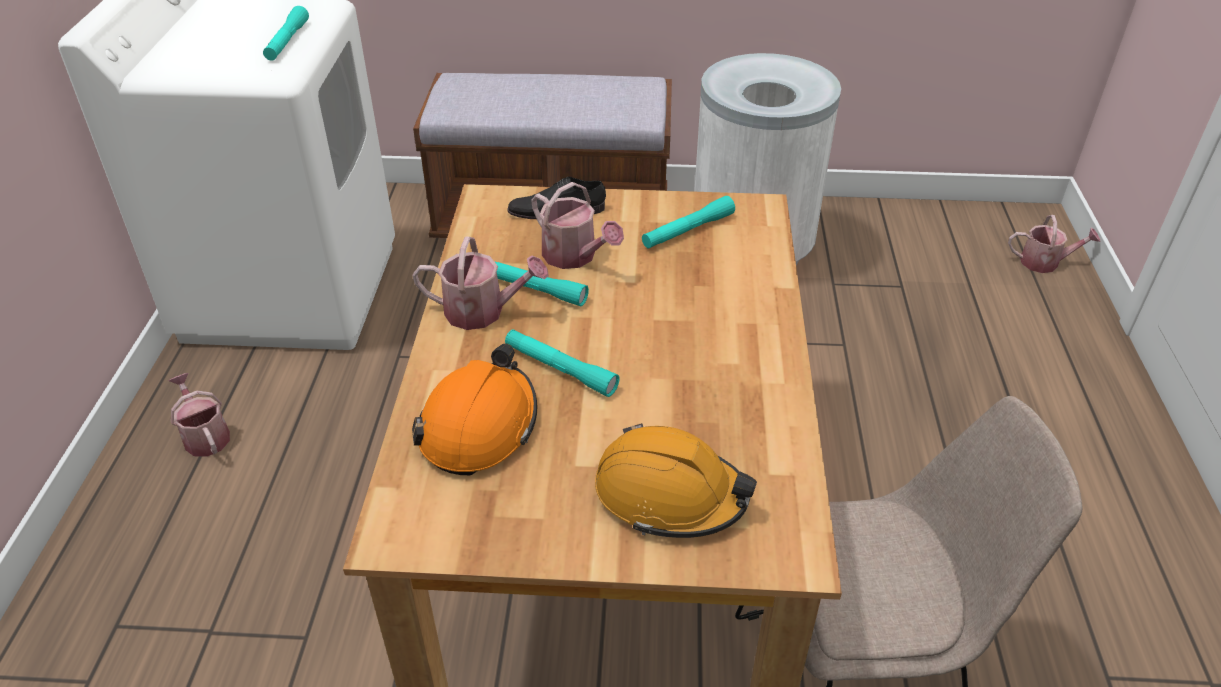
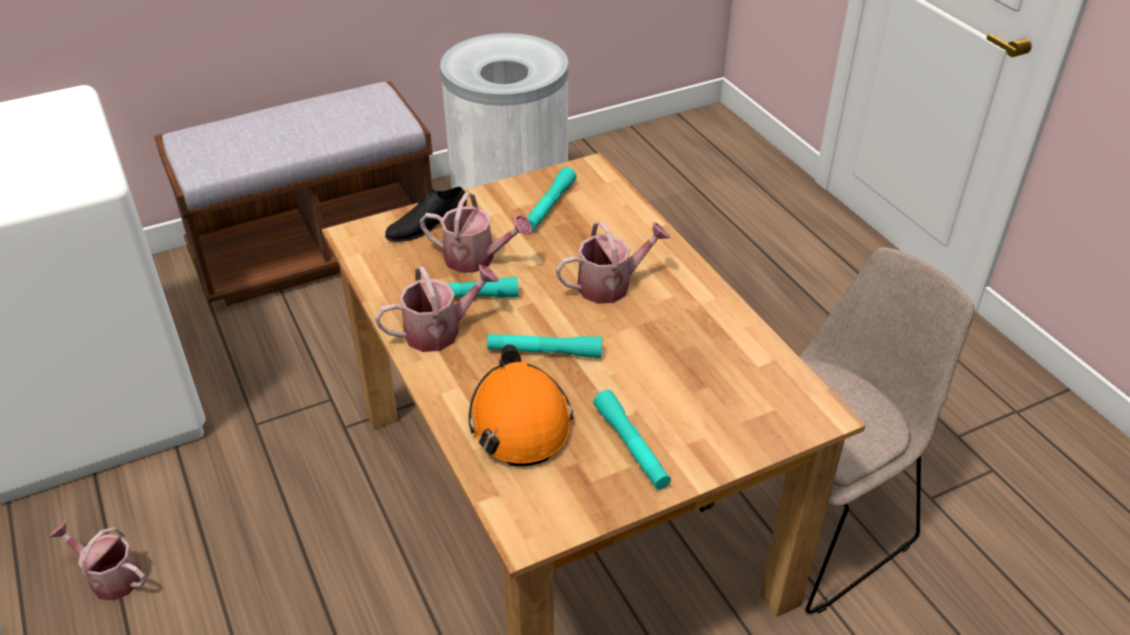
camera: 30 degrees left, 0 degrees up
turquoise flashlight [263,6,309,61] -> turquoise flashlight moved to [593,390,671,489]
orange hard hat [595,423,757,538] -> none
watering can [1008,215,1100,273] -> watering can moved to [556,221,670,304]

